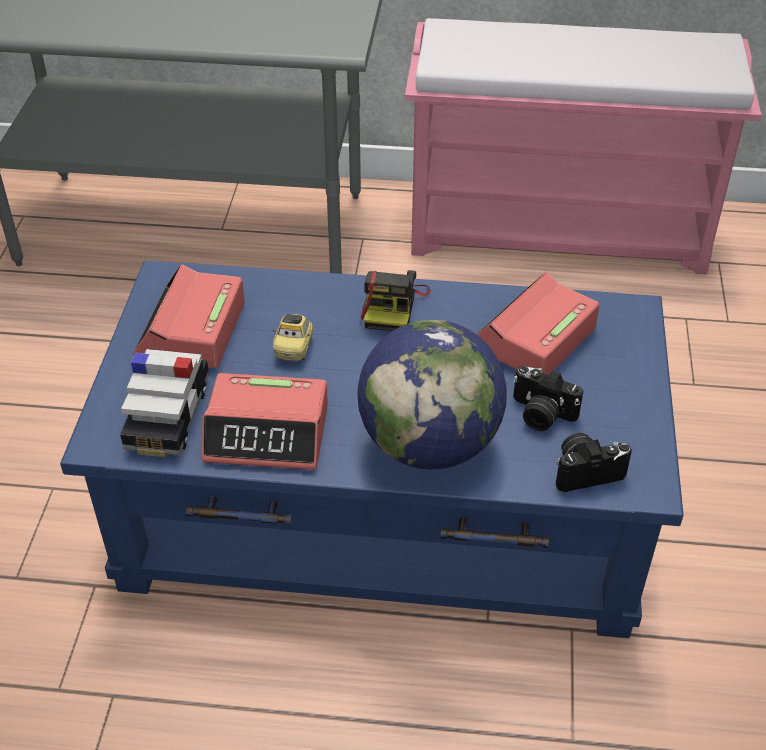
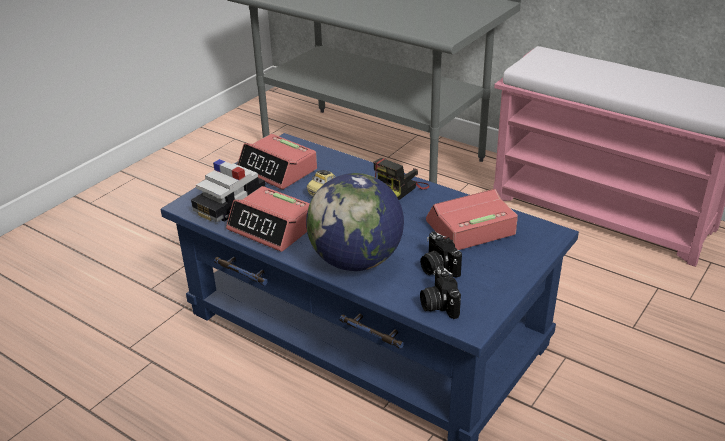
camera: 30 degrees right, 10 degrees down
alarm clock [133,264,245,368] -> alarm clock turned 90 degrees counterclockwise [237,134,317,189]
camera [556,433,632,492] -> camera turned 120 degrees counterclockwise [420,266,461,319]

